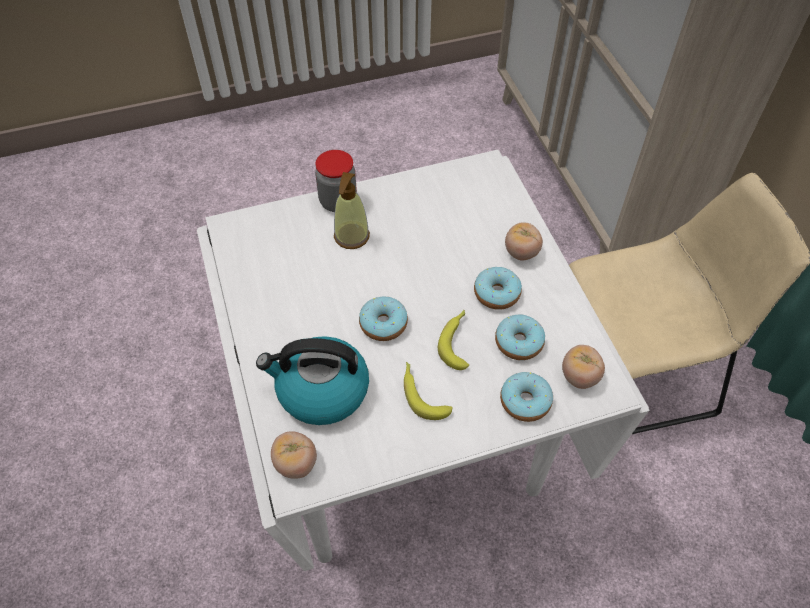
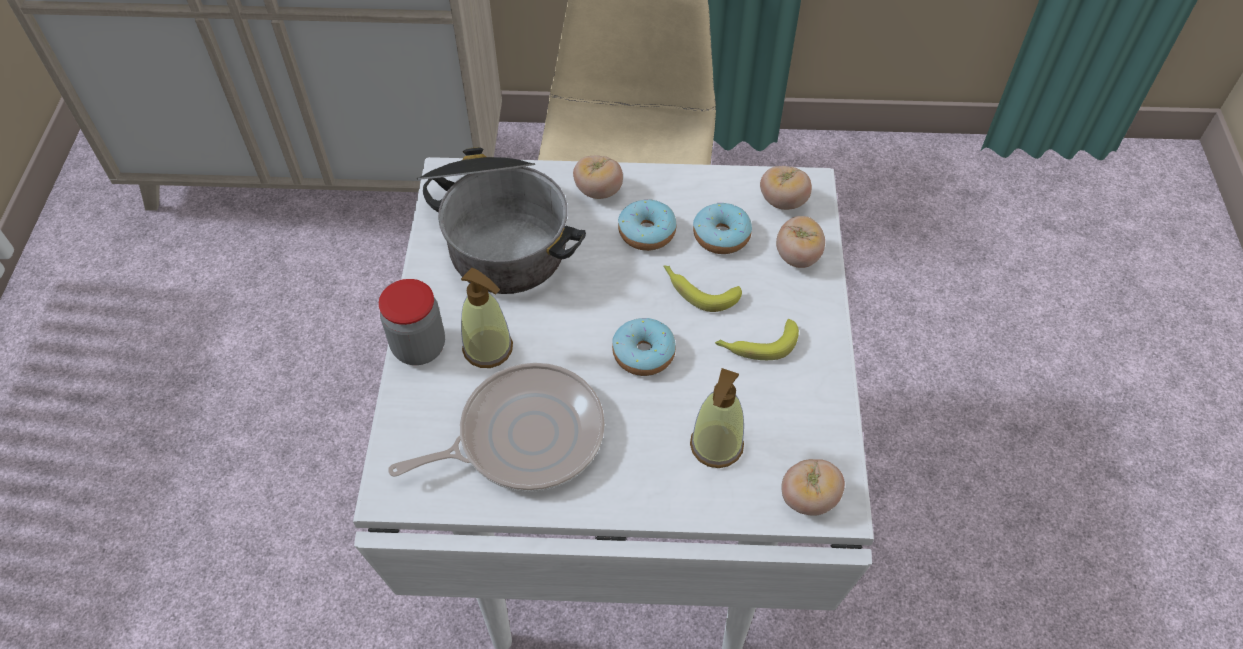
camera: 70 degrees left, 0 degrees up
kettle [256,336,369,425] -> soap dispenser [690,368,744,468]
donut [500,372,553,422] -> tomato [776,216,825,268]
none -> frying pan [388,363,605,492]
none -> cooking pot [417,147,586,294]

